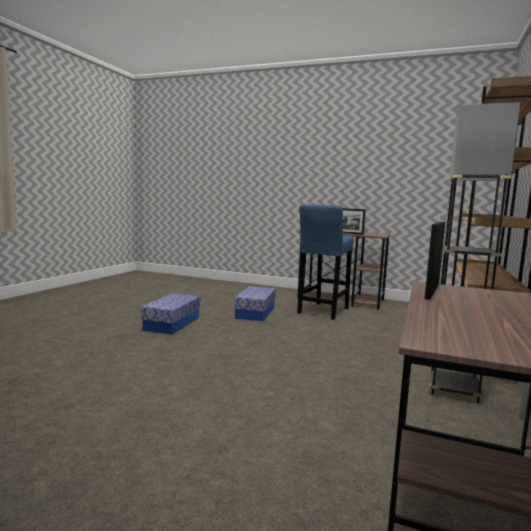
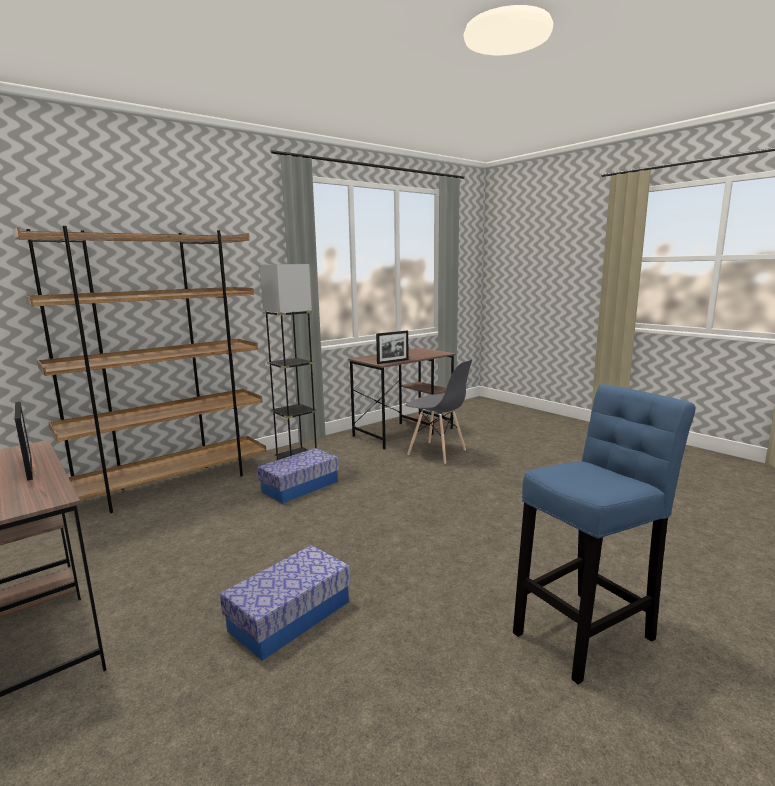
camera: 150 degrees left, 5 degrees up
storage box [141,293,200,335] -> storage box moved to [257,448,339,504]
blue stool [297,204,354,320] -> blue stool moved to [513,384,696,684]
none -> grey chair [405,360,472,464]

